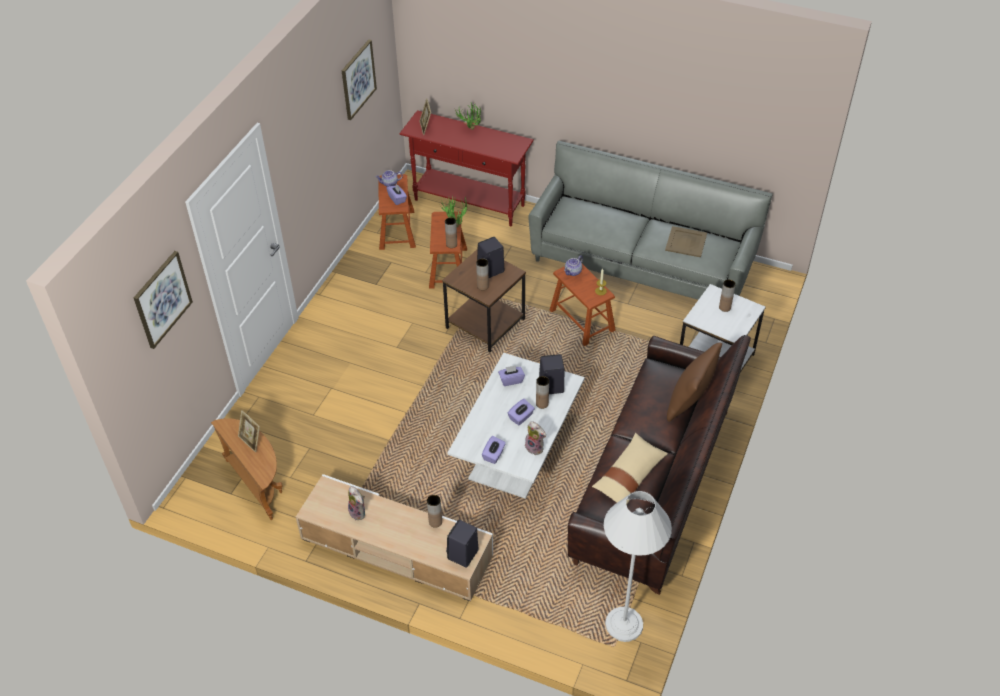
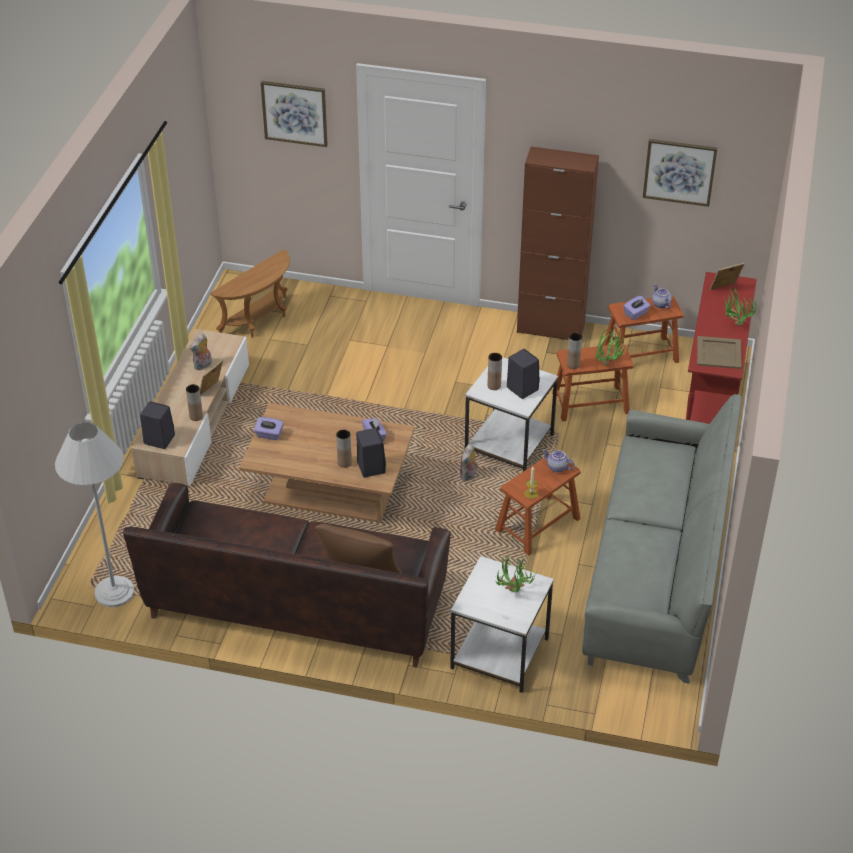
camera: 80 degrees right, 5 degrees down
picture frame [238,410,260,452] -> picture frame moved to [200,360,223,395]
brown side table [442,249,526,352] -> white side table [465,357,558,472]
white coffee table [448,353,584,499] -> brown coffee table [239,403,415,523]
purple tissue box [508,399,535,425] -> none
plush toy [525,421,546,455] -> plush toy moved to [460,444,478,481]
beige pillow [592,433,668,505] -> none
beige tray [665,226,707,257] -> beige tray moved to [697,336,742,369]
brown vase [719,279,736,312] -> potted plant [495,557,536,592]
none -> brown cabinet [517,146,599,340]

